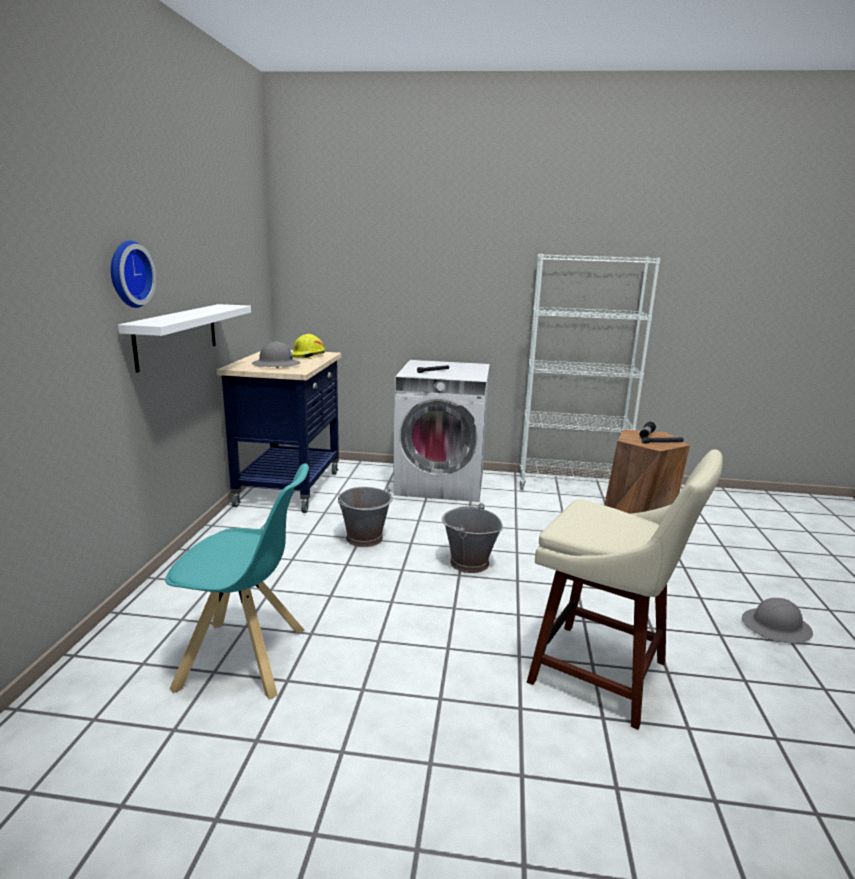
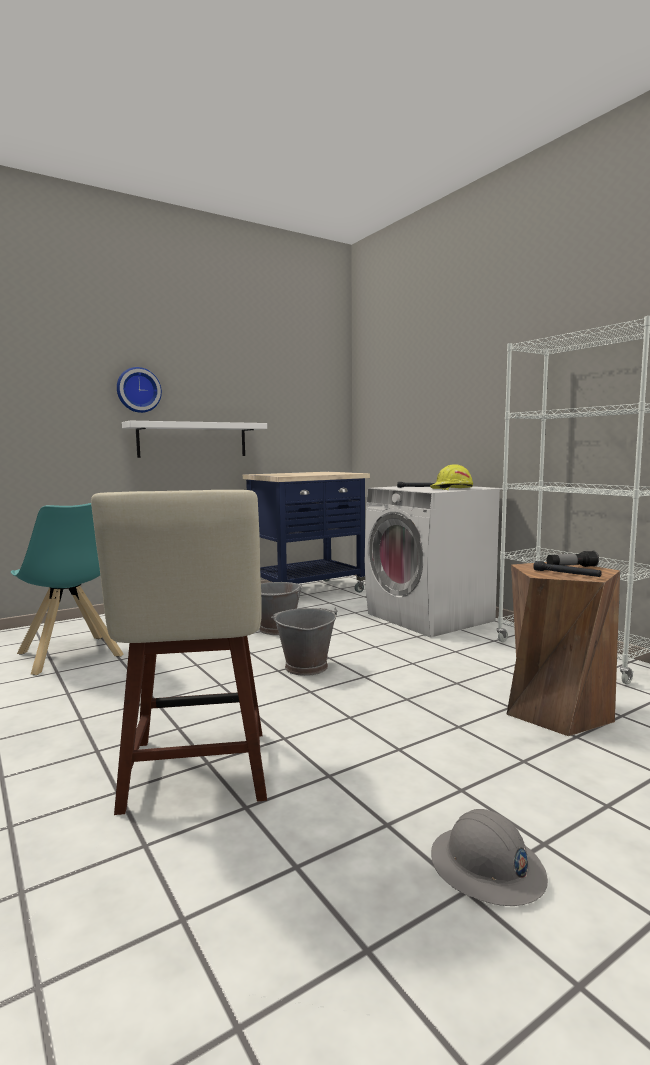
camera: 50 degrees right, 10 degrees down
grey hard hat [252,341,301,368] -> none
yellow hard hat [292,334,325,359] -> yellow hard hat moved to [430,464,473,490]

